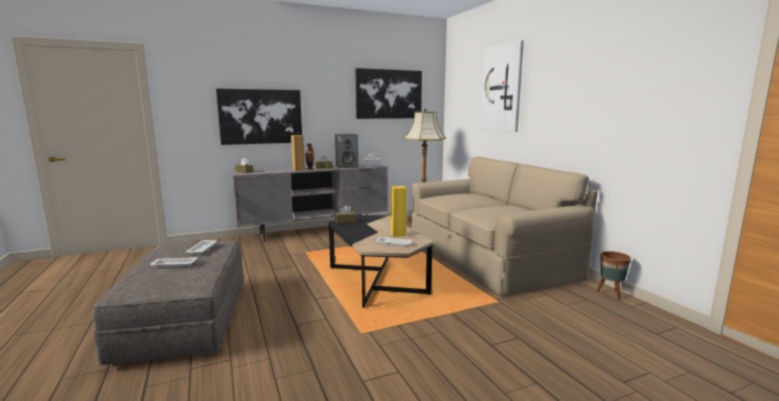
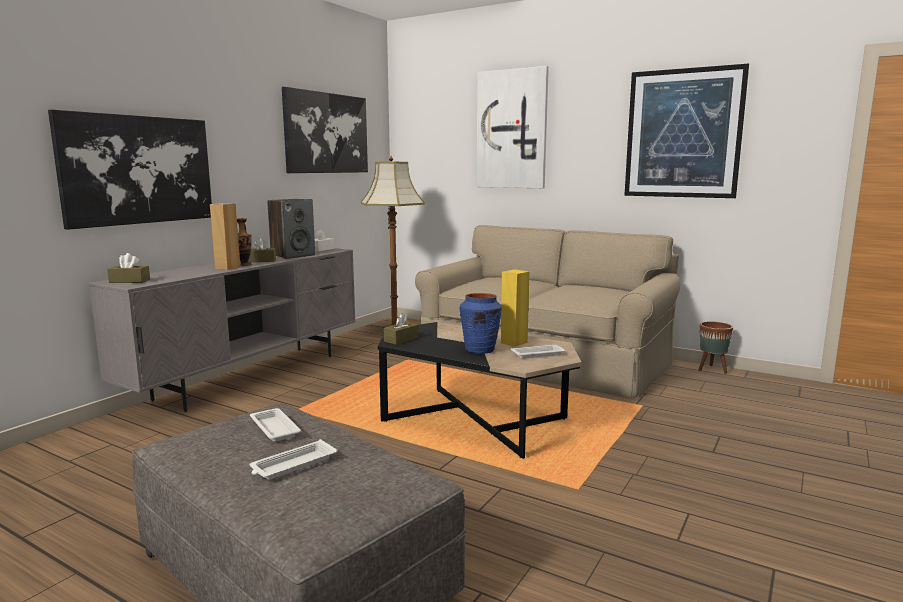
camera: 35 degrees left, 0 degrees up
none -> blue vase [459,293,502,354]
none -> picture [624,64,749,198]

